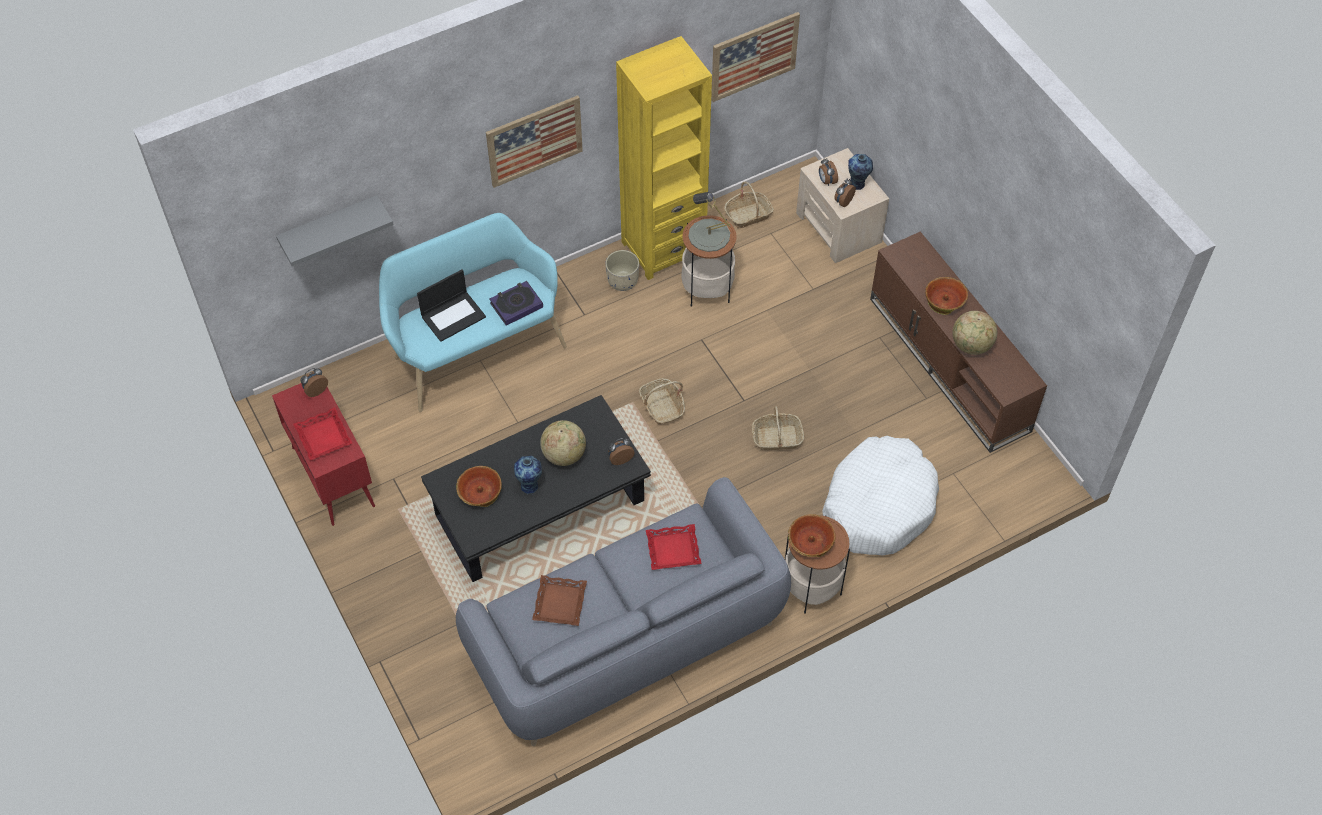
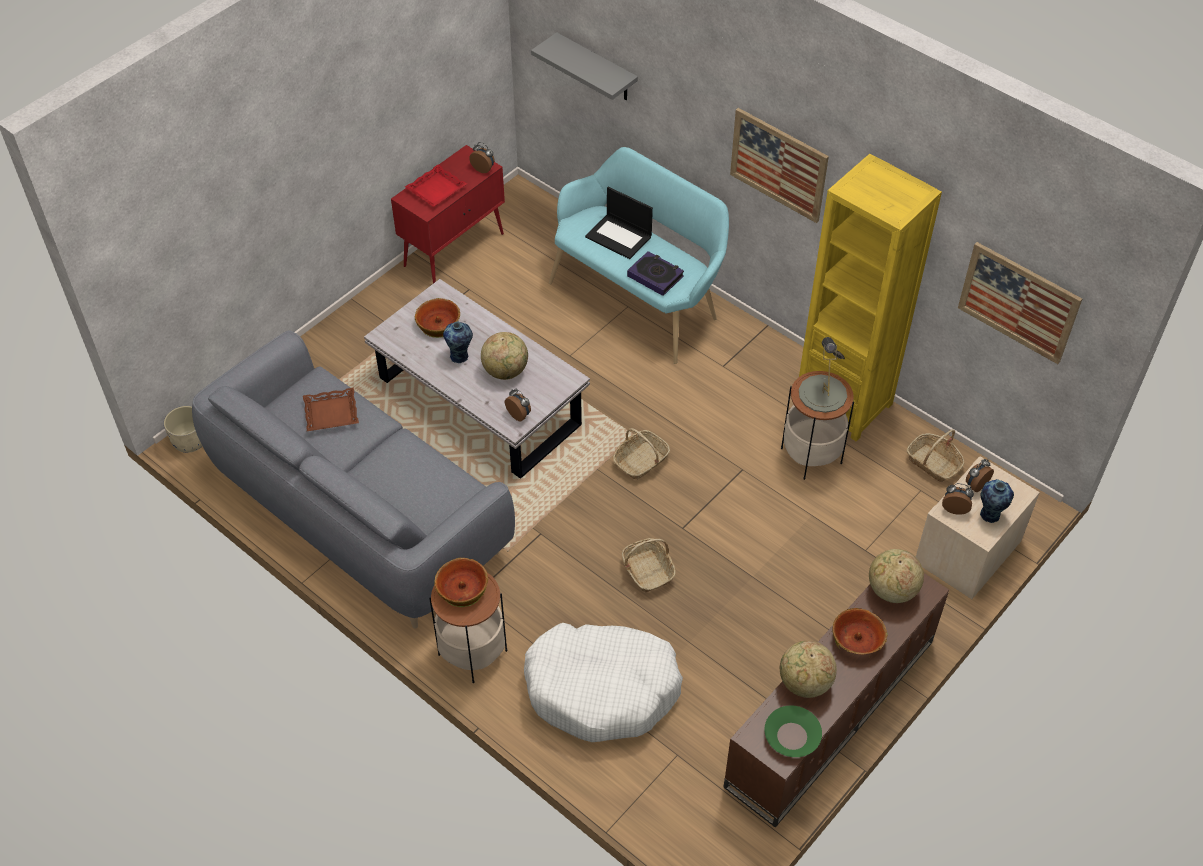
camera: 70 degrees right, 5 degrees down
black coffee table [421,395,651,582] -> white coffee table [364,279,590,479]
beige planter [605,250,639,291] -> beige planter moved to [164,406,202,453]
red tray [646,524,701,570] -> none
none -> green bowl [765,706,822,757]
none -> globe [869,549,924,603]

